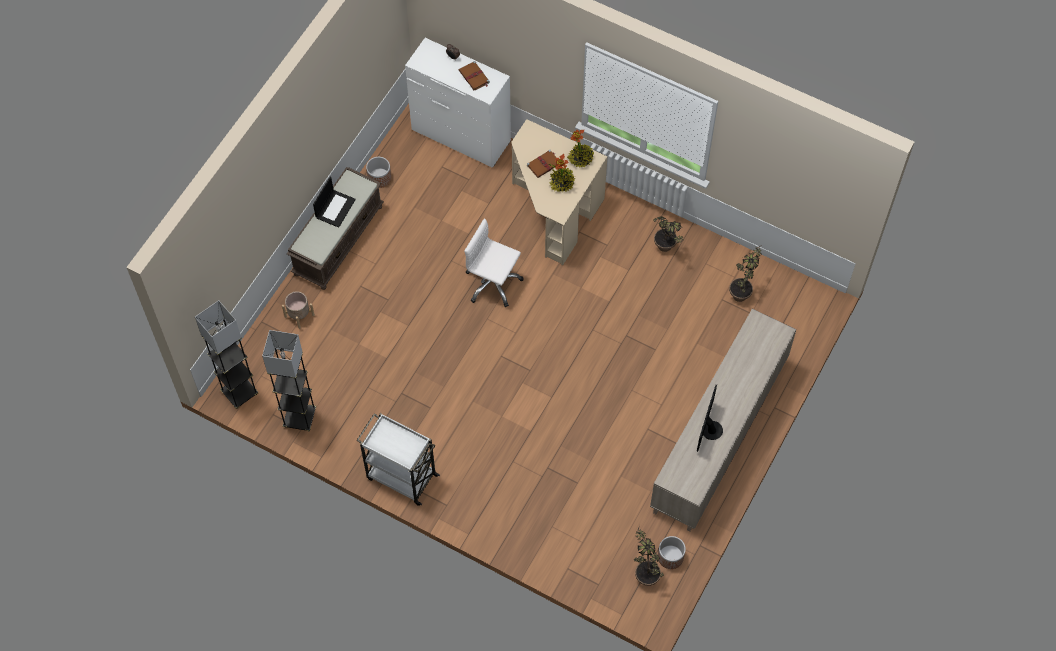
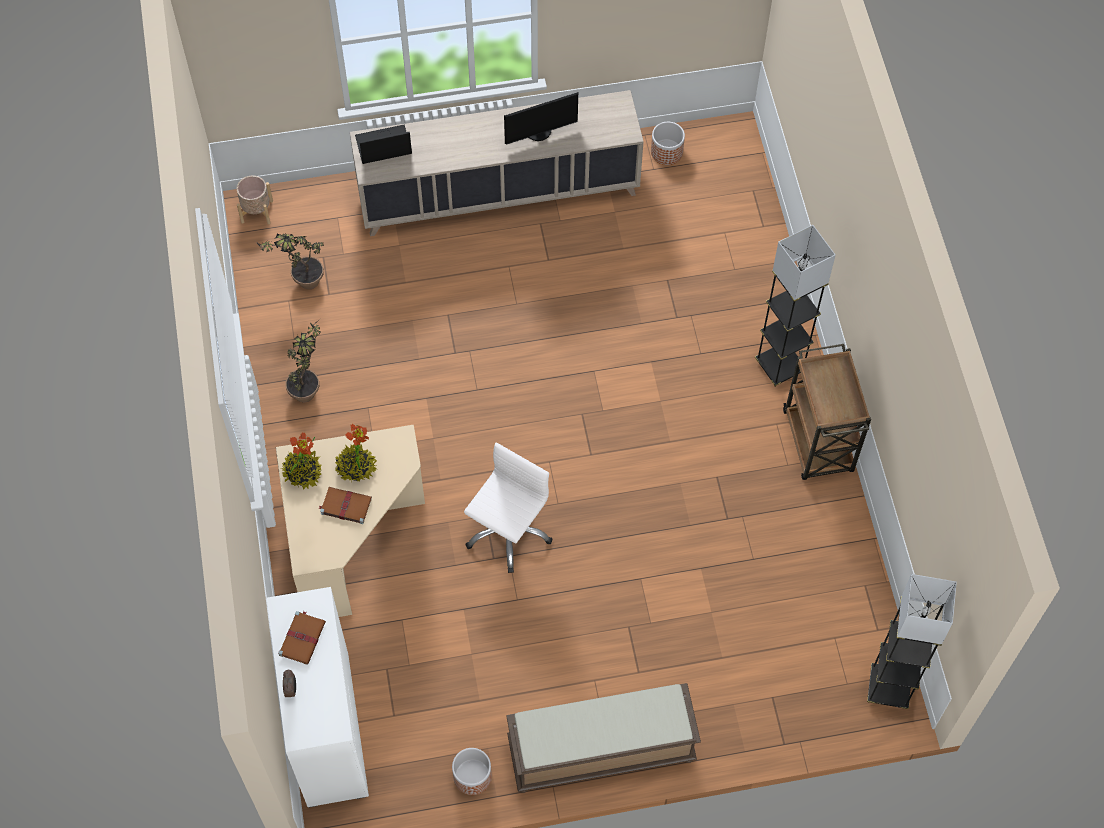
camera: 130 degrees left, 0 degrees up
grey floor lamp [262,330,316,431] -> grey floor lamp moved to [755,225,836,387]
beige planter [282,291,315,329] -> beige planter moved to [237,176,273,224]
laptop [313,177,356,228] -> laptop moved to [355,125,412,164]
white cart [357,413,440,506] -> brown cart [783,344,871,480]
white office chair [464,218,524,307] -> white office chair turned 135 degrees counterclockwise [464,443,553,573]
potted plant [634,525,664,586] -> none

